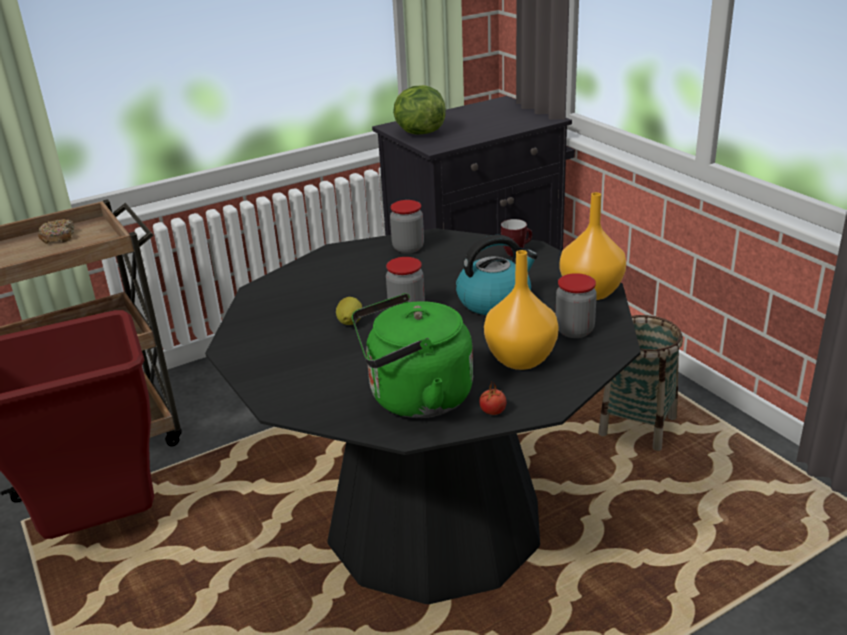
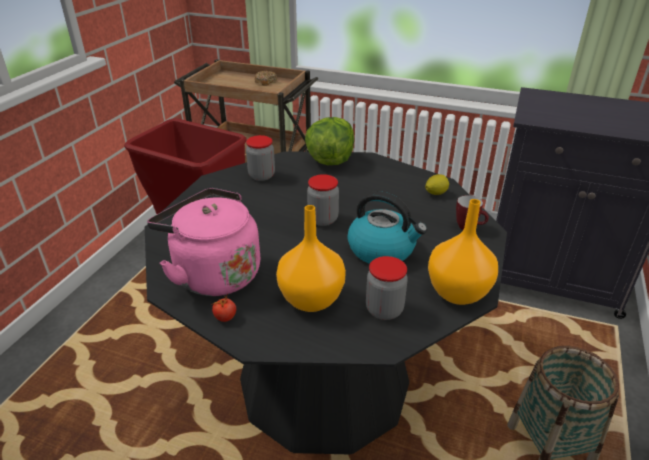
camera: 50 degrees right, 5 degrees up
lemon [336,297,362,325] -> lemon moved to [425,174,449,195]
green kettle [352,293,473,418] -> pink kettle [147,188,260,296]
jar [390,200,424,253] -> jar moved to [246,135,275,181]
lettuce [393,85,446,135] -> lettuce moved to [305,117,354,165]

